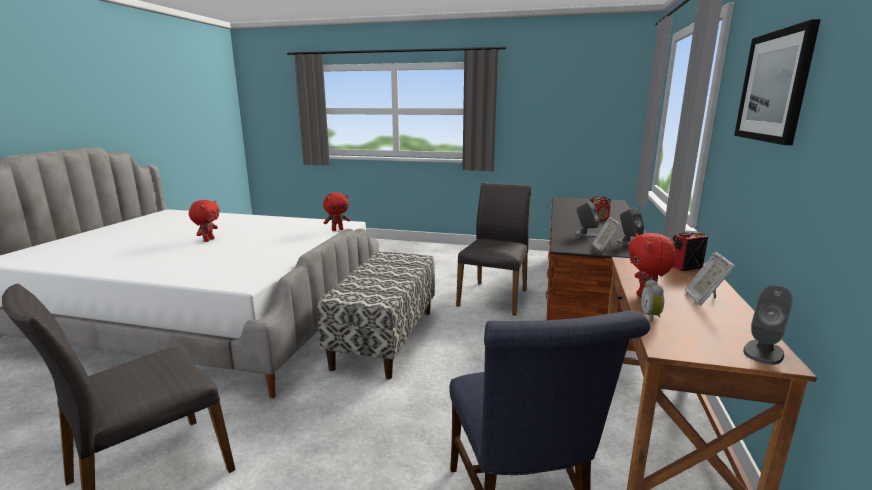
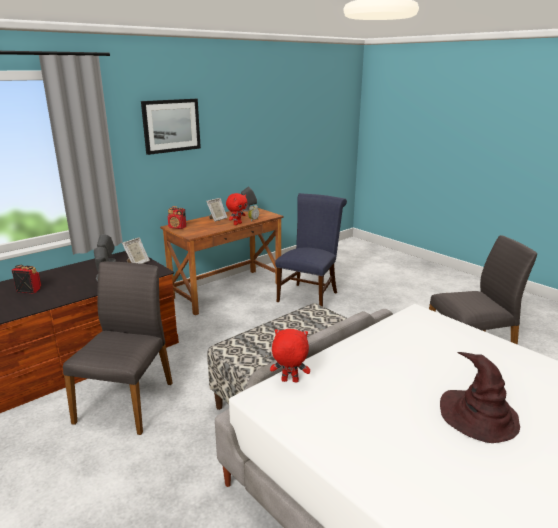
camera: 145 degrees left, 5 degrees up
red plush toy [189,200,220,242] -> brown hat [440,352,520,443]
grey chair [456,183,531,316] -> grey chair turned 135 degrees clockwise [63,262,173,435]

